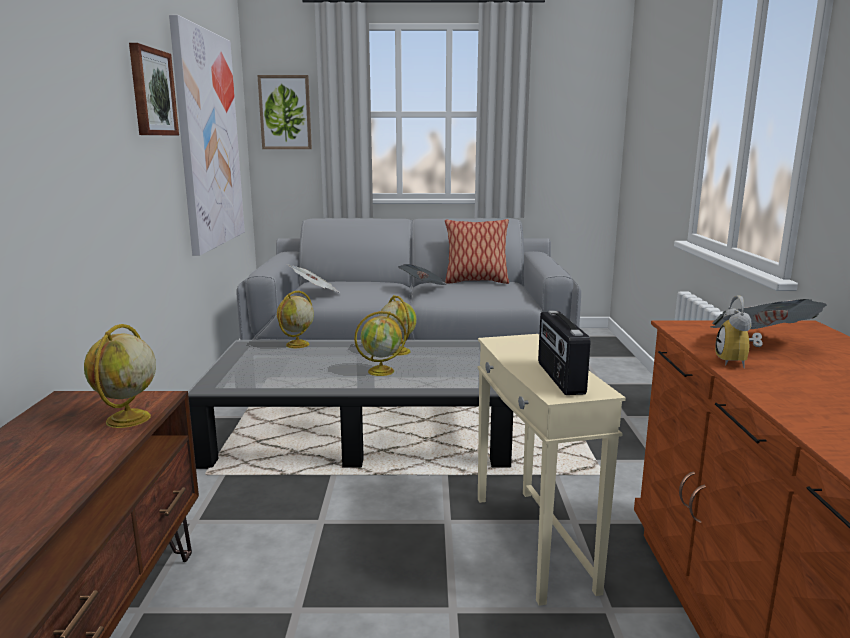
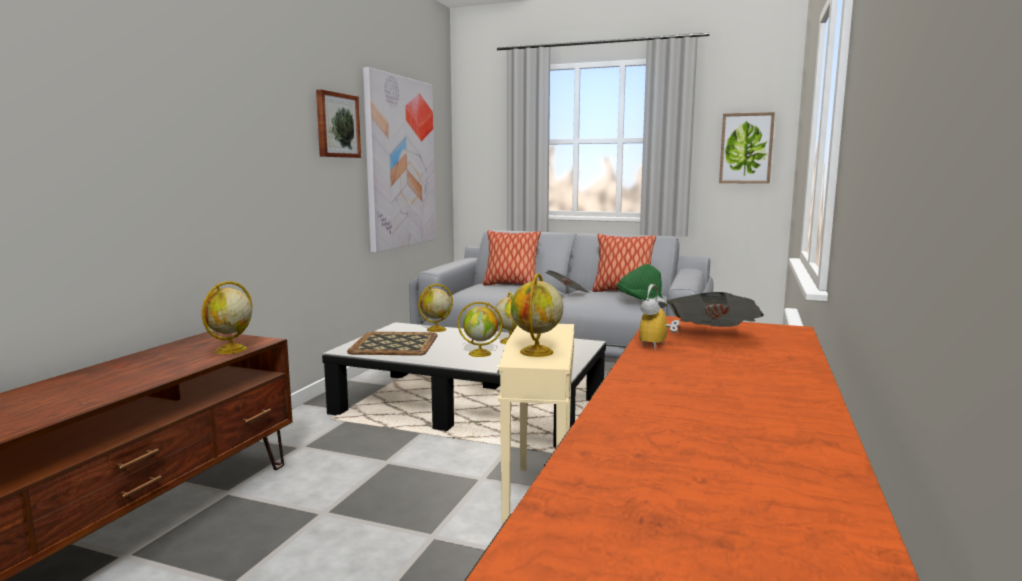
camera: 20 degrees right, 5 degrees down
picture [257,75,312,149] -> picture moved to [719,112,775,184]
newspaper [287,264,341,293] -> none
radio [538,311,590,395] -> globe [511,273,563,357]
none -> tray [347,332,438,355]
none -> pillow [483,230,541,285]
none -> green hat [617,264,663,300]

